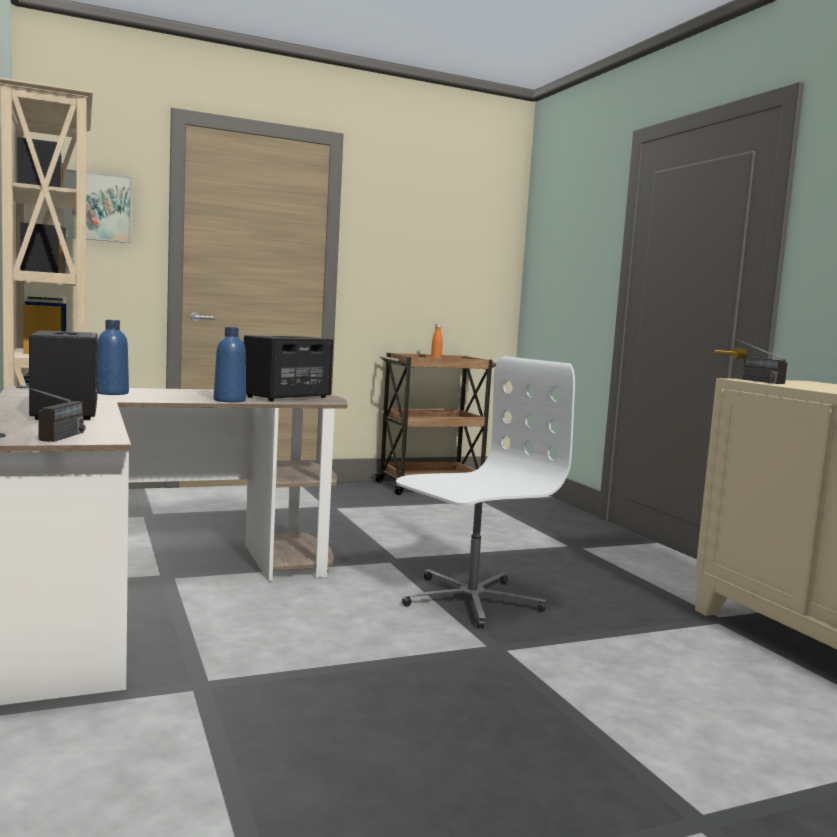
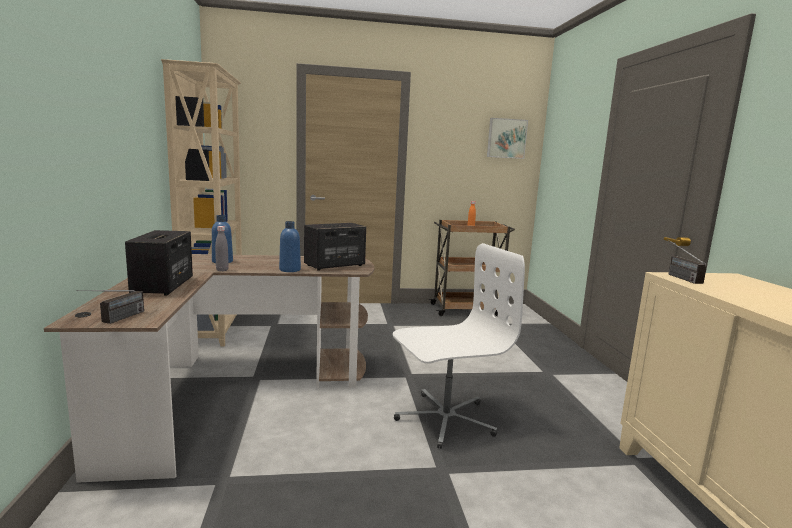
camera: 15 degrees right, 5 degrees up
picture [61,169,132,243] -> picture moved to [487,118,528,159]
none -> grey bottle [215,226,229,271]

